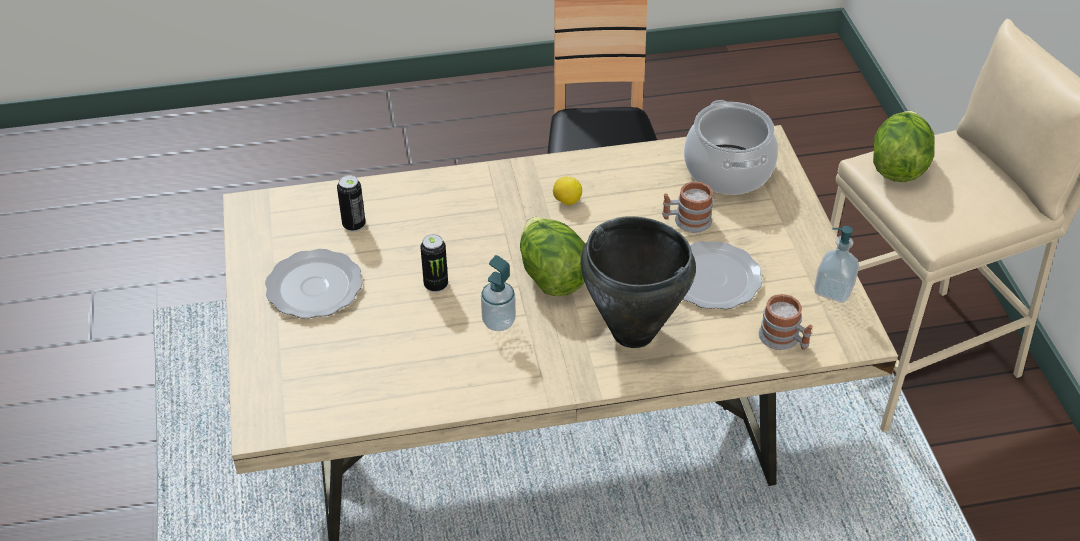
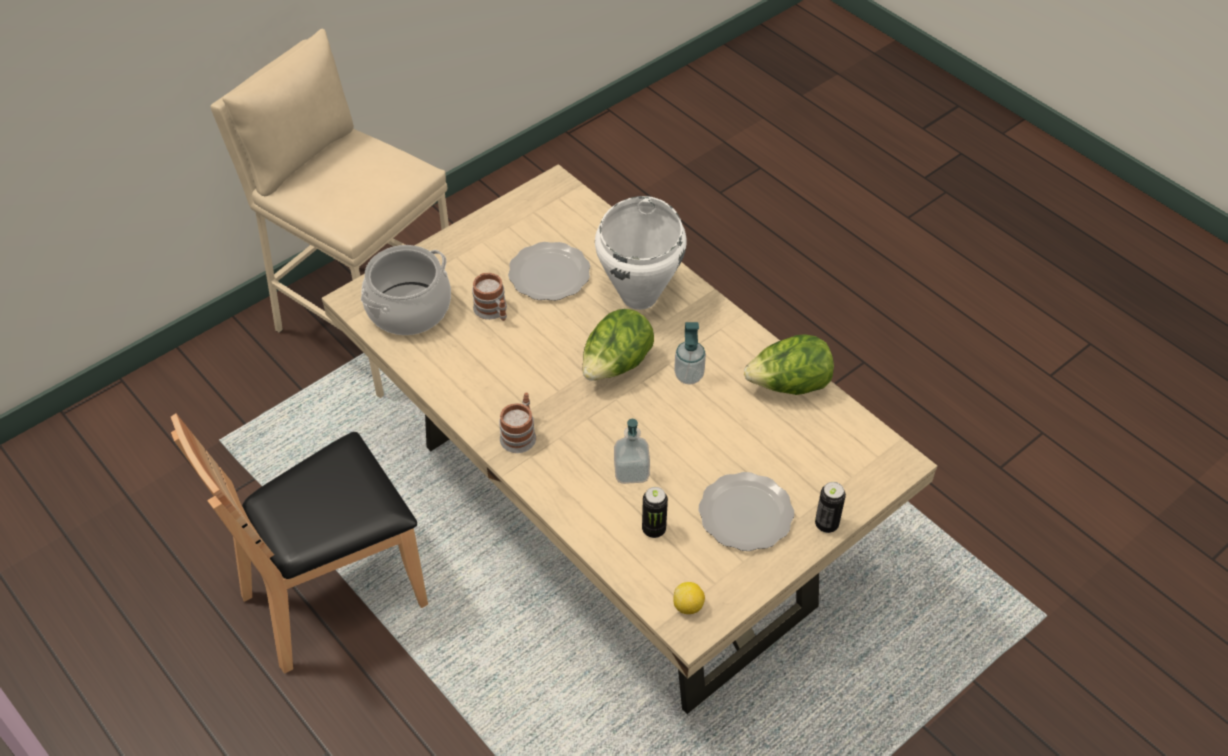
camera: 120 degrees left, 5 degrees up
can [420,234,448,292] -> can moved to [815,482,846,533]
lemon [553,177,582,205] -> lemon moved to [673,582,705,614]
black cooking pot [581,216,696,348] -> white cooking pot [595,196,687,310]
mug [759,294,813,350] -> mug moved to [499,392,536,453]
soap dispenser [814,226,859,303] -> soap dispenser moved to [614,419,650,484]
lettuce [873,111,935,182] -> lettuce moved to [744,334,834,395]

